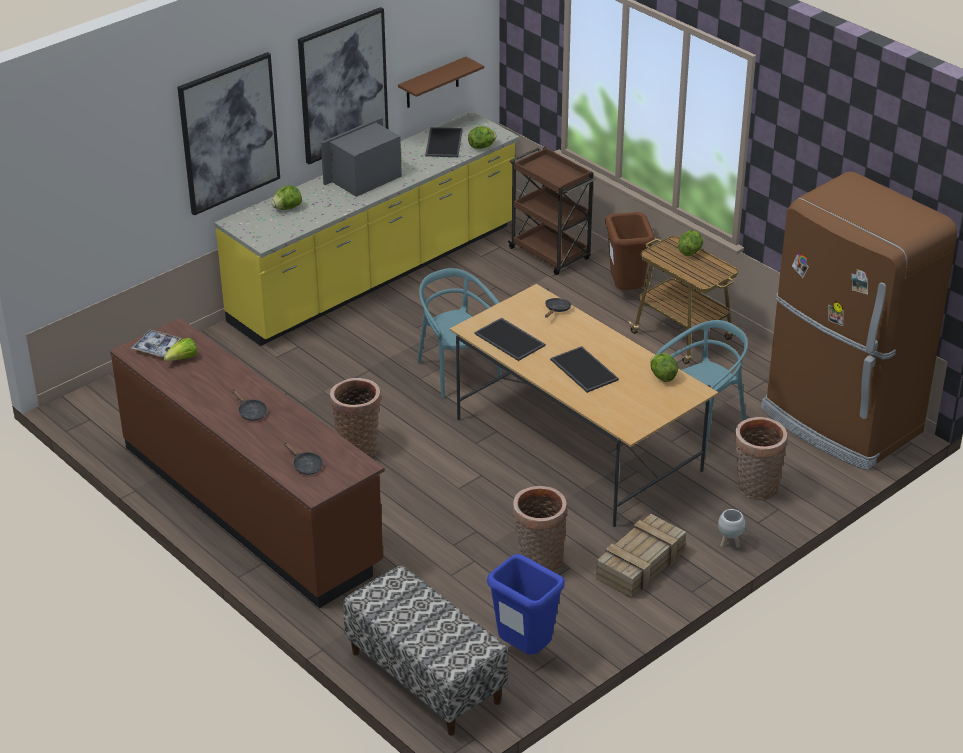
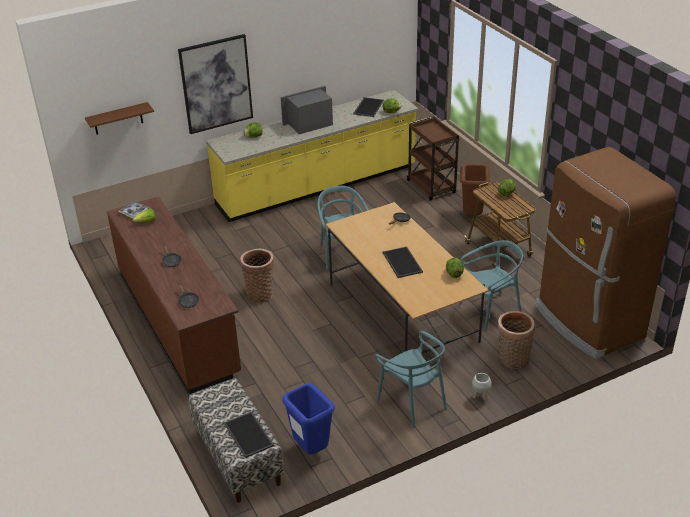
camera: 15 degrees right, 0 degrees up
picture [298,7,388,164] -> none
brown shelf [398,57,484,108] -> brown shelf moved to [85,102,154,135]
tray [474,318,545,361] -> tray moved to [224,412,274,458]
basket [513,486,568,571] -> none
crate [596,514,686,599] -> turquoise chair [375,331,447,428]

